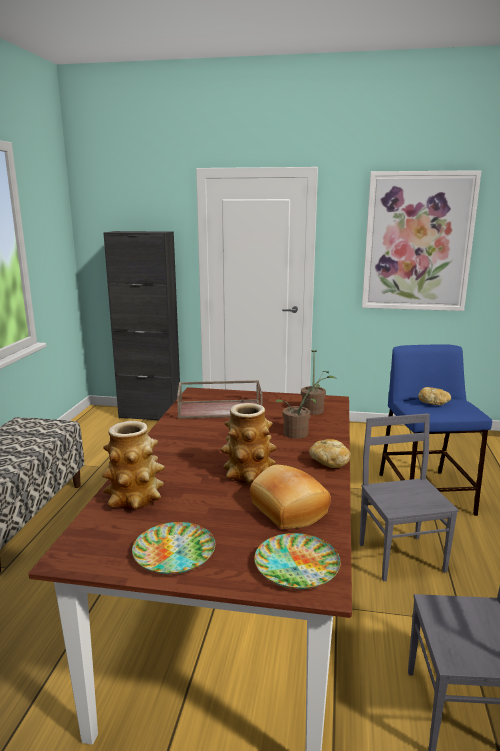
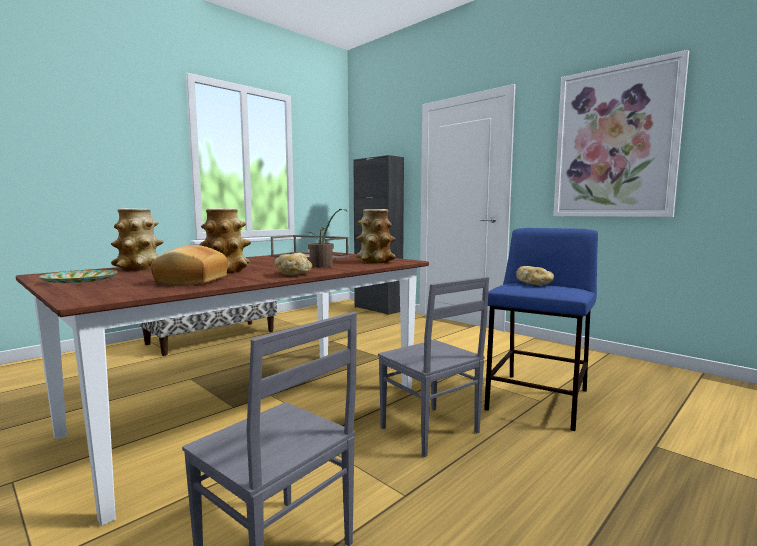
camera: 35 degrees right, 10 degrees down
plate [255,533,341,589] -> none
potted plant [301,350,329,415] -> vase [356,209,396,263]
grey chair [359,413,459,582] -> grey chair turned 120 degrees clockwise [378,277,489,457]

